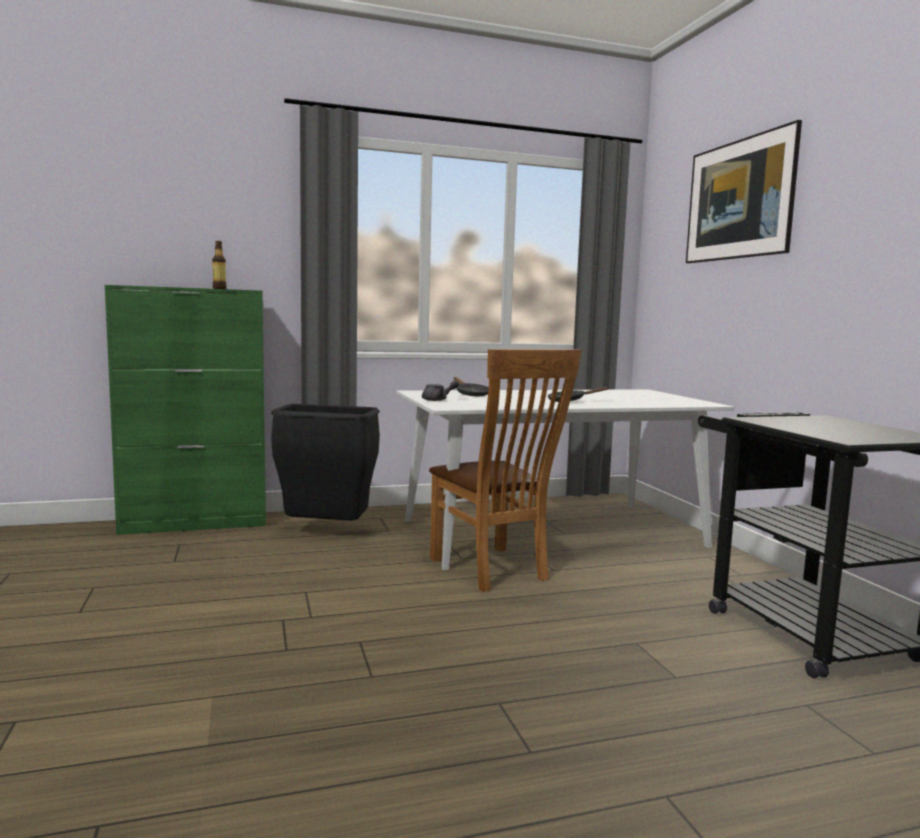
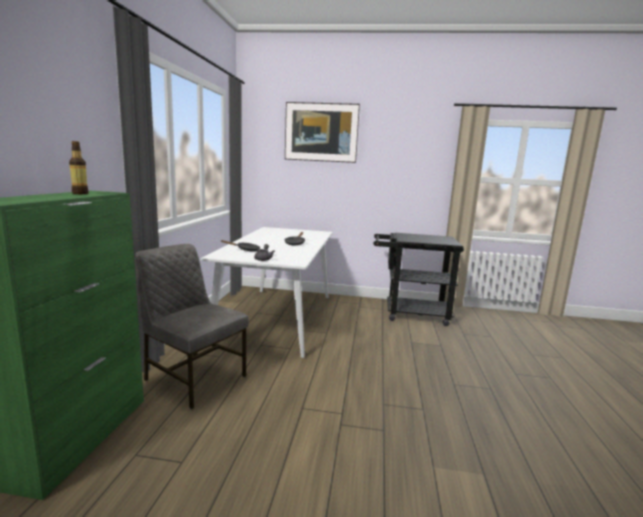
camera: 65 degrees left, 5 degrees up
black trash can [271,404,380,521] -> grey chair [135,244,249,409]
brown chair [429,349,581,592] -> none

